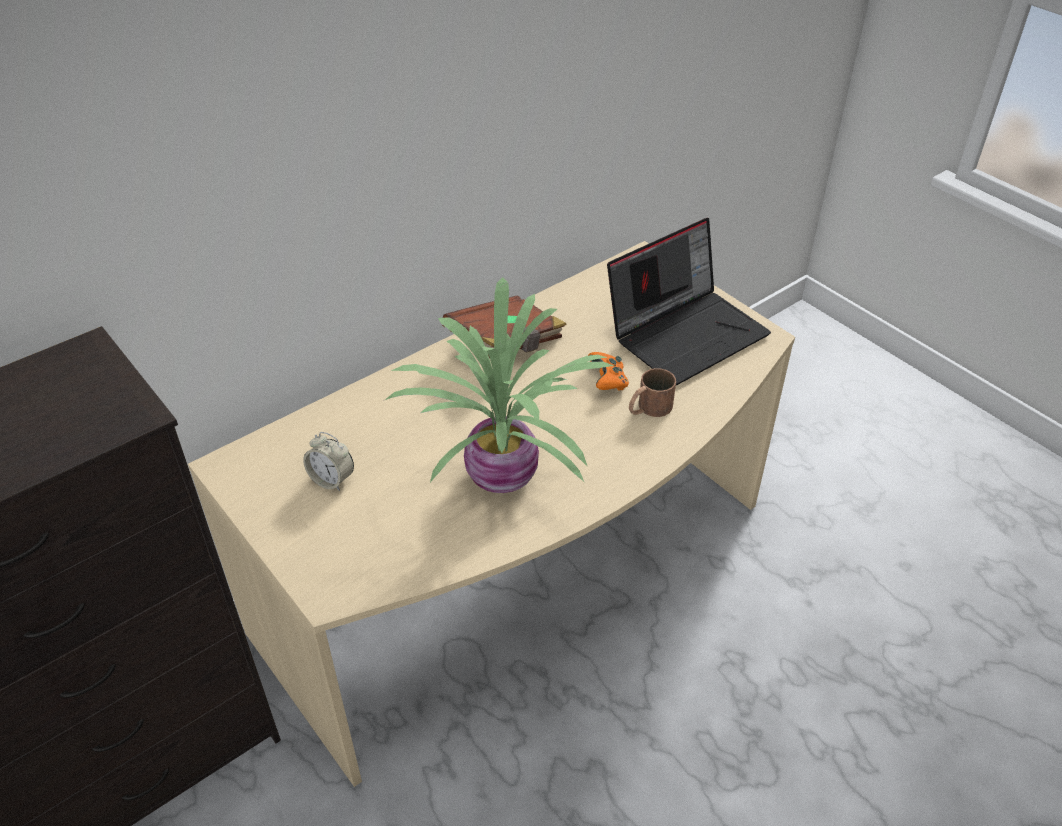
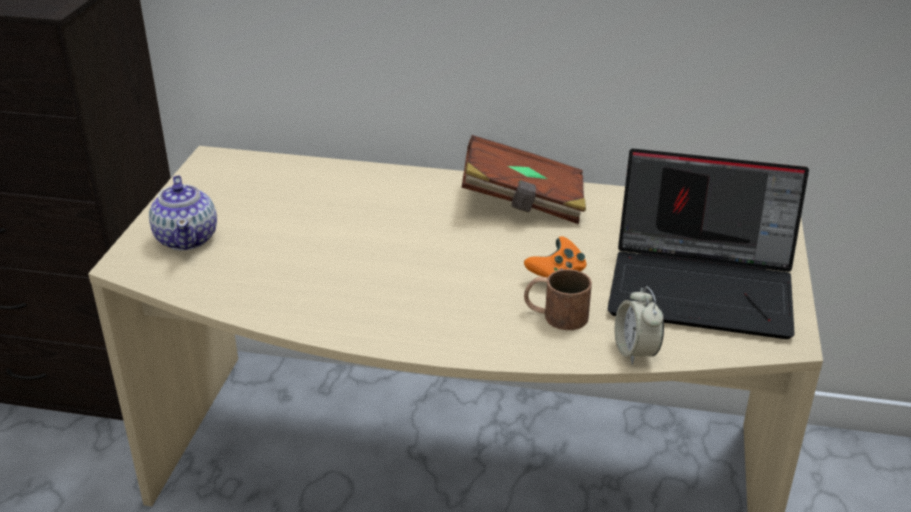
camera: 50 degrees right, 10 degrees down
alarm clock [303,432,354,491] -> alarm clock moved to [615,286,664,365]
potted plant [385,277,614,493] -> none
none -> teapot [149,175,217,251]

